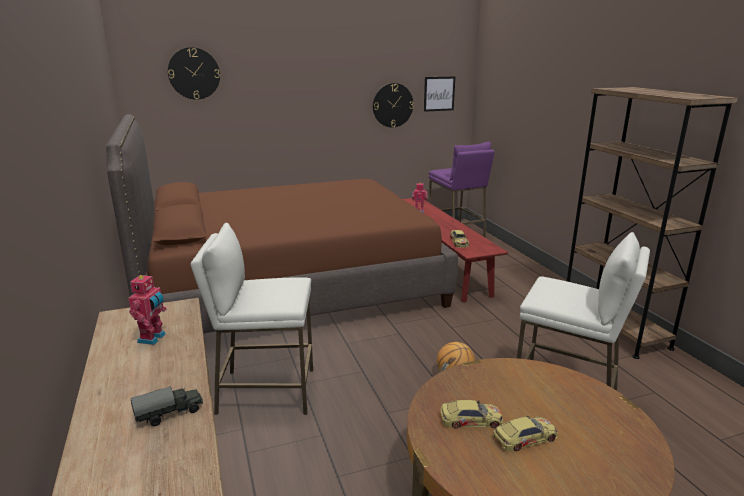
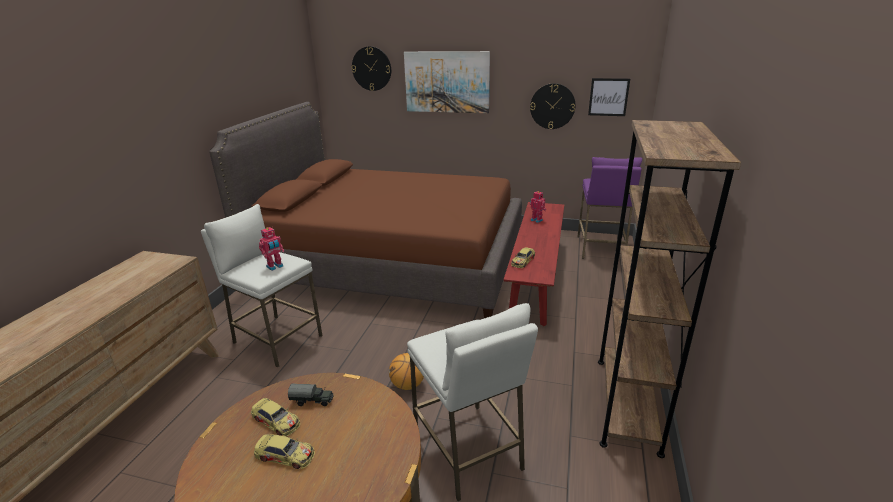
camera: 35 degrees right, 5 degrees up
toy robot [128,273,167,345] -> toy robot moved to [259,227,284,271]
toy truck [131,386,203,426] -> toy truck moved to [288,384,333,406]
none -> picture [404,51,490,113]

